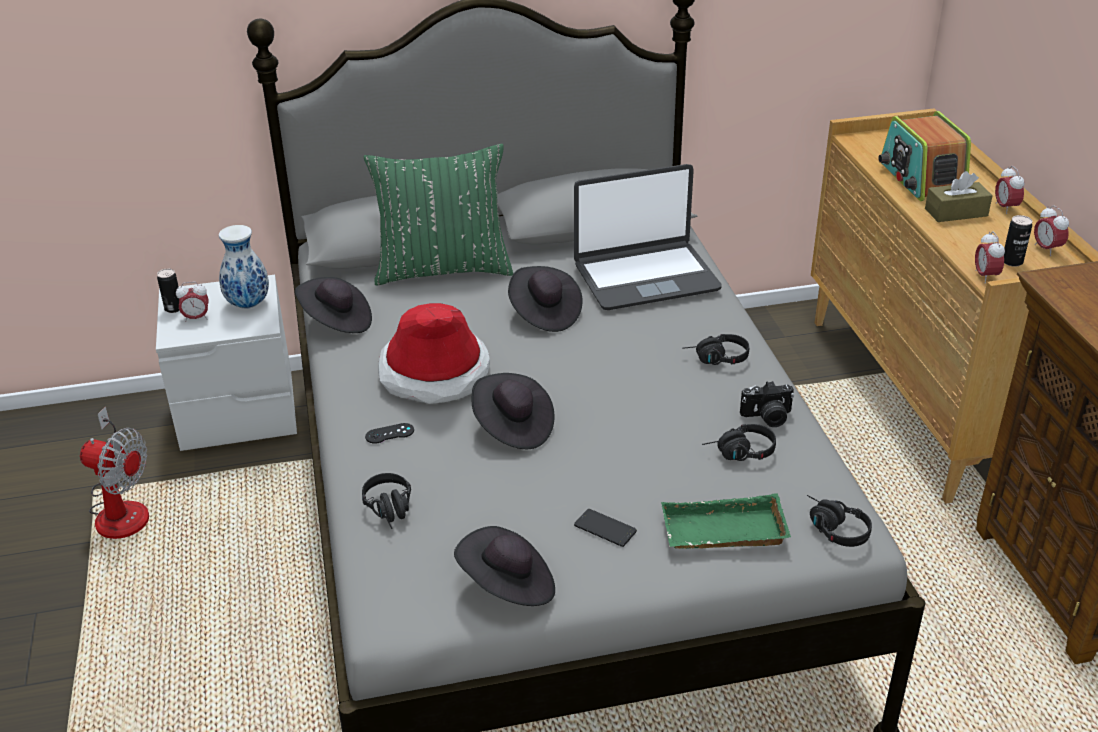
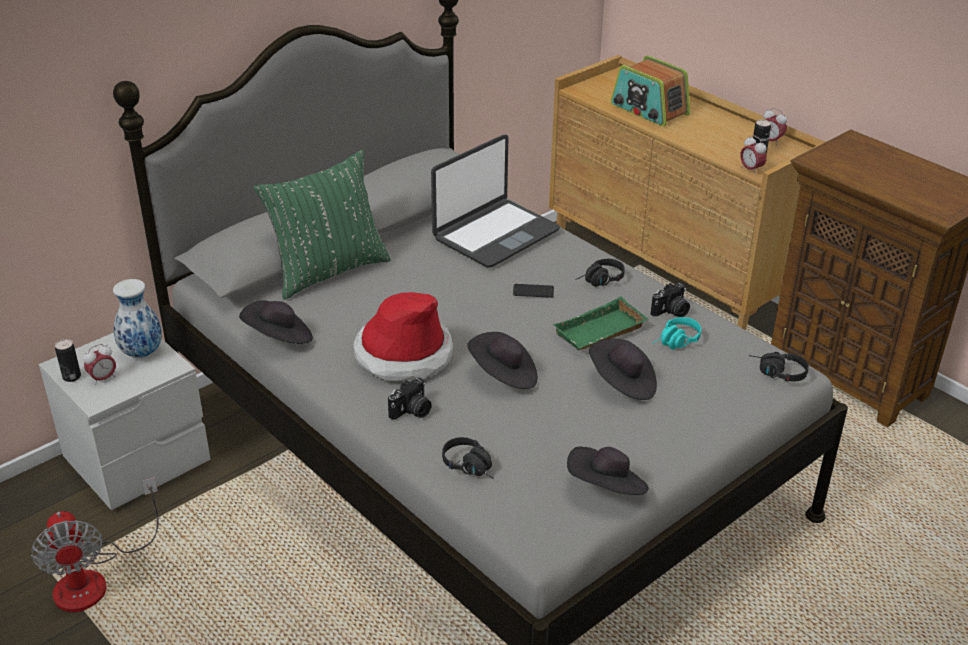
camera: 30 degrees left, 0 degrees up
fan [80,407,149,539] -> fan turned 75 degrees clockwise [31,477,159,613]
black game controller [365,423,414,444] -> camera [388,378,432,420]
black hat [508,266,583,332] -> black hat moved to [589,339,657,400]
phone [574,509,637,547] -> phone moved to [513,284,554,298]
green tray [661,494,791,549] -> green tray moved to [553,297,648,350]
black headphones [702,424,776,461] -> turquoise headphones [652,317,701,350]
brown tissue box [925,171,993,222] -> none
alarm clock [995,166,1025,214] -> none

